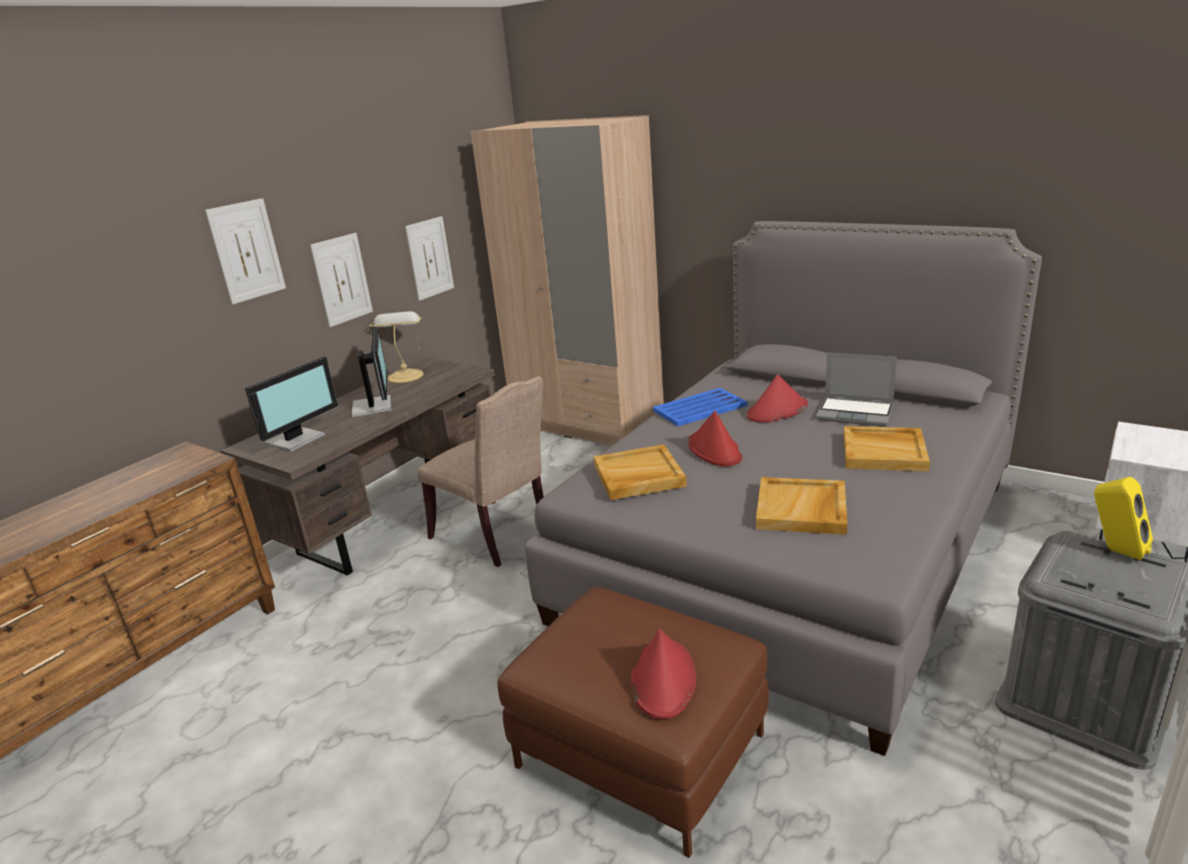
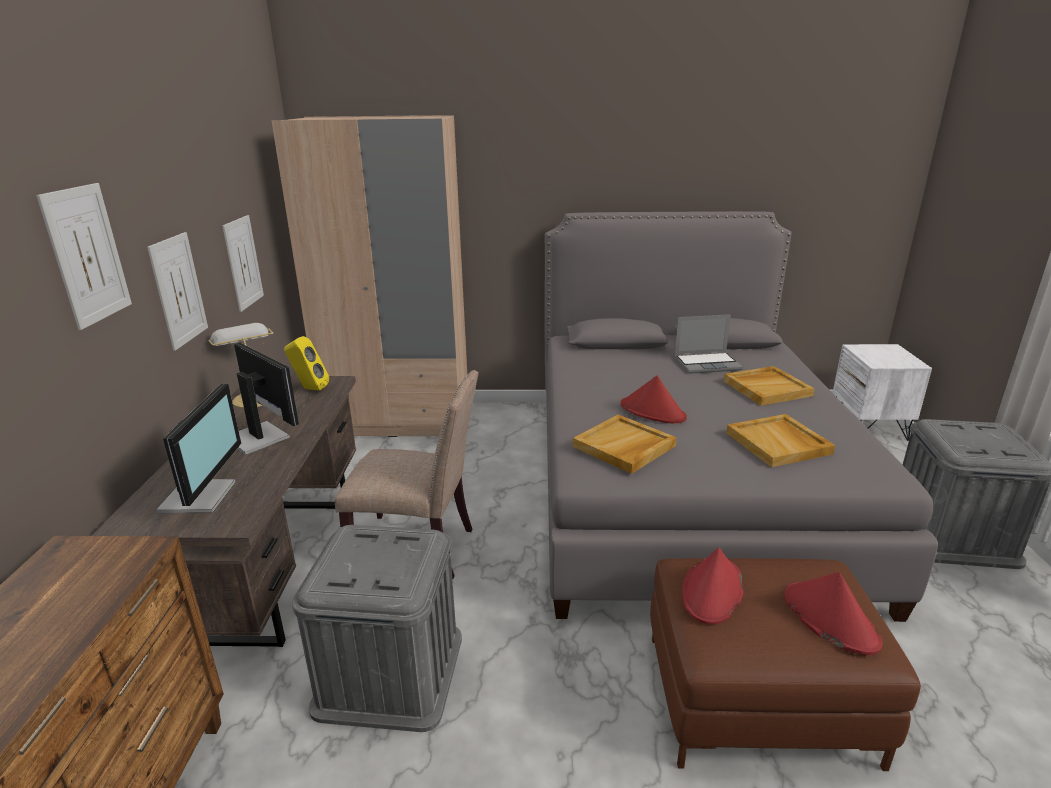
camera: 35 degrees left, 0 degrees up
blue tray [653,388,747,426] -> none
red hat [747,375,808,423] -> red hat moved to [682,547,744,625]
yellow speaker [1094,477,1153,560] -> yellow speaker moved to [284,336,329,391]
none -> grey storage box [292,525,462,732]

